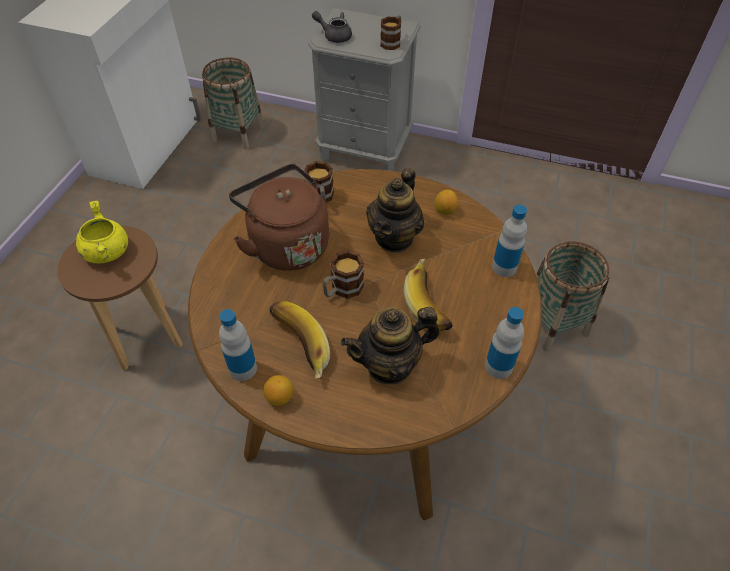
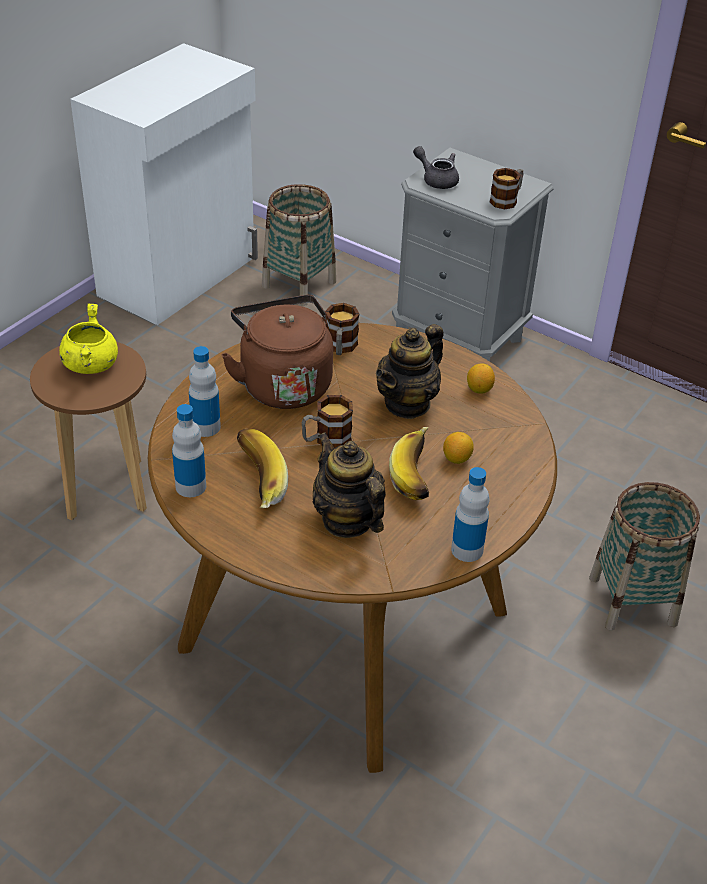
camera: 15 degrees right, 10 degrees down
lemon [263,375,293,406] -> lemon moved to [443,432,474,464]
teapot [341,307,440,384] -> teapot turned 60 degrees clockwise [313,432,386,538]
bottle [492,205,527,277] -> bottle moved to [189,346,221,437]

